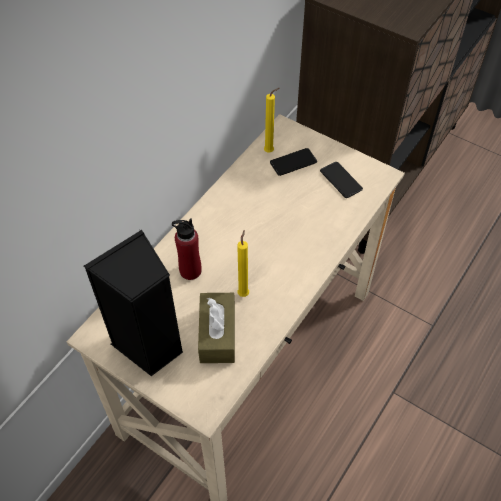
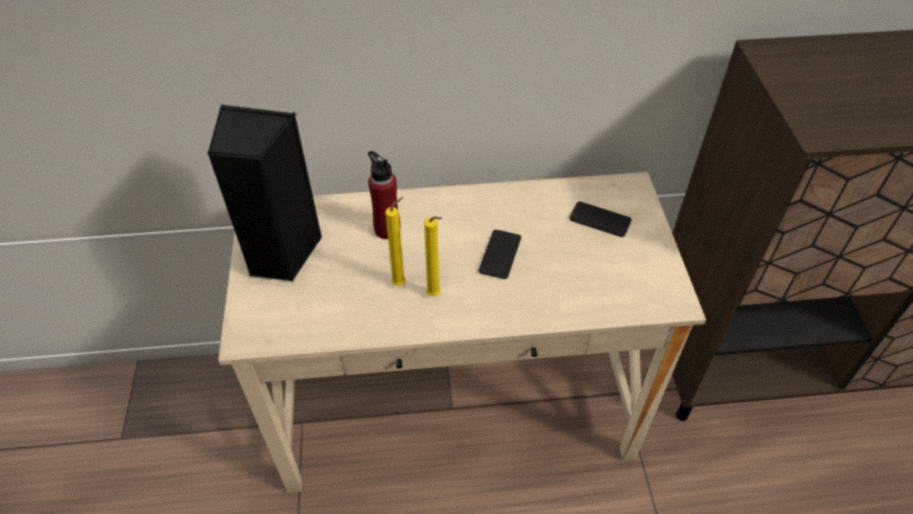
camera: 50 degrees right, 5 degrees down
brown tissue box [198,293,235,363] -> none
yellow candle [264,88,279,152] -> yellow candle moved to [424,216,442,296]
phone [320,162,363,198] -> phone moved to [478,230,521,279]

